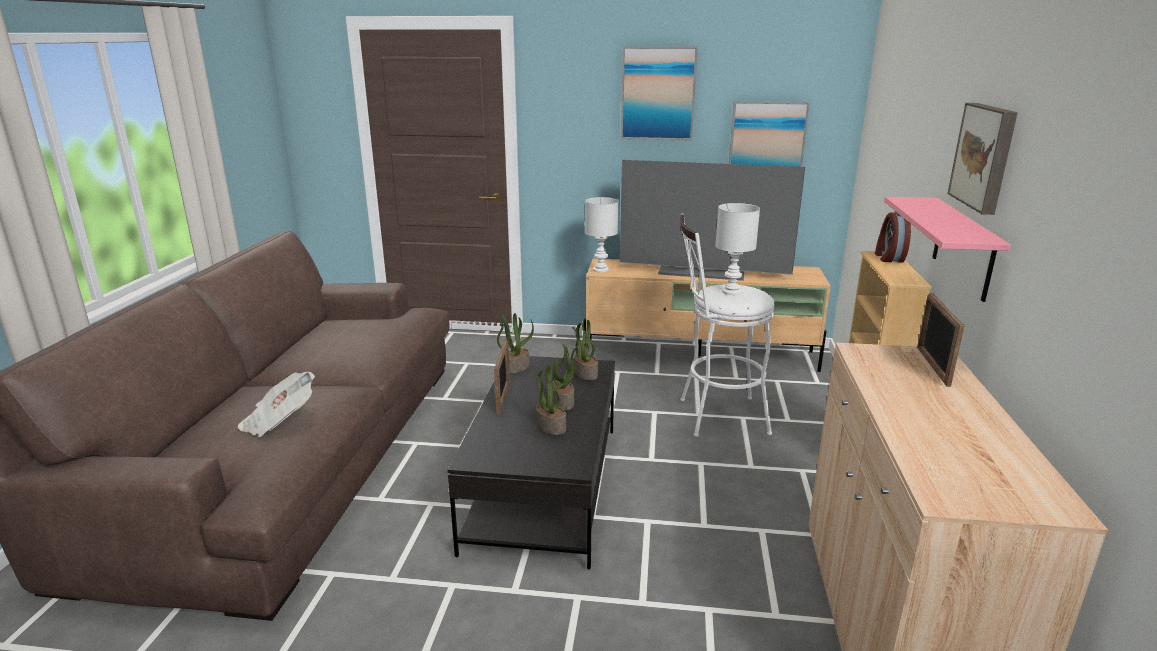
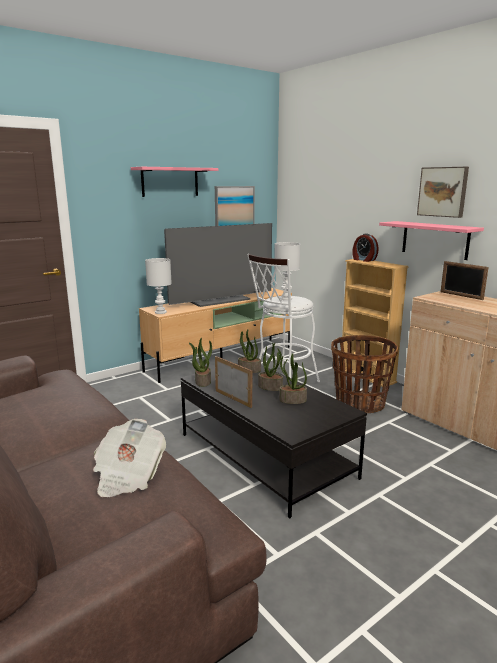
camera: 45 degrees left, 5 degrees down
picture [621,46,698,140] -> pink shelf [131,167,218,197]
none -> basket [331,335,398,413]

